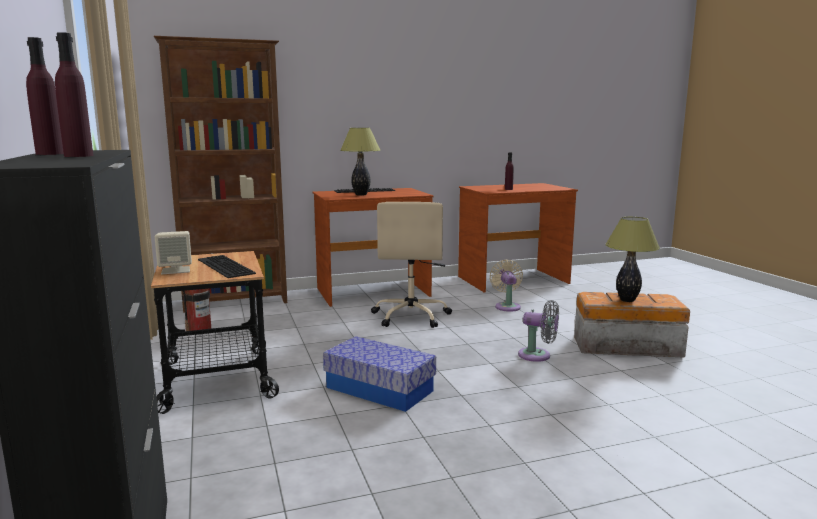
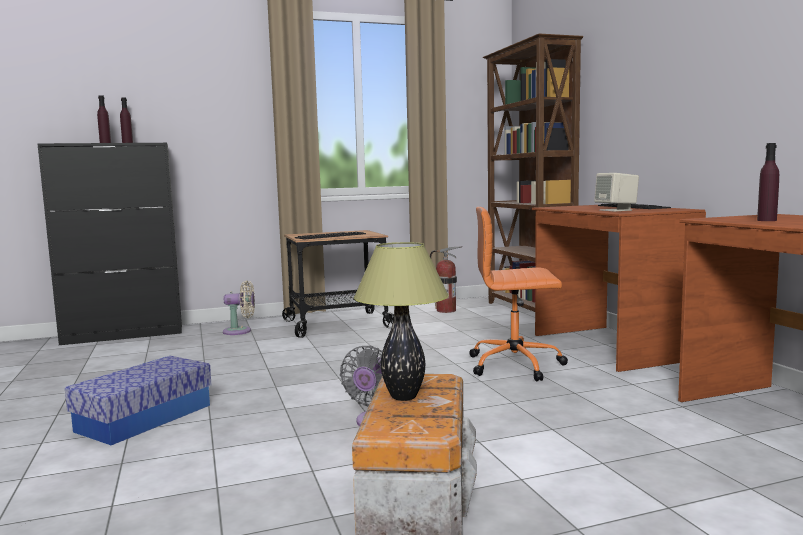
camera: 90 degrees right, 5 degrees down
beige speaker [155,231,192,274] -> beige speaker moved to [594,173,639,211]
storage box [323,336,436,412] -> storage box moved to [65,356,211,445]
table lamp [340,128,380,196] -> none
beige office chair [371,202,452,328] -> orange office chair [469,207,568,381]
beige fan [490,260,523,312] -> beige fan moved to [223,280,255,335]

